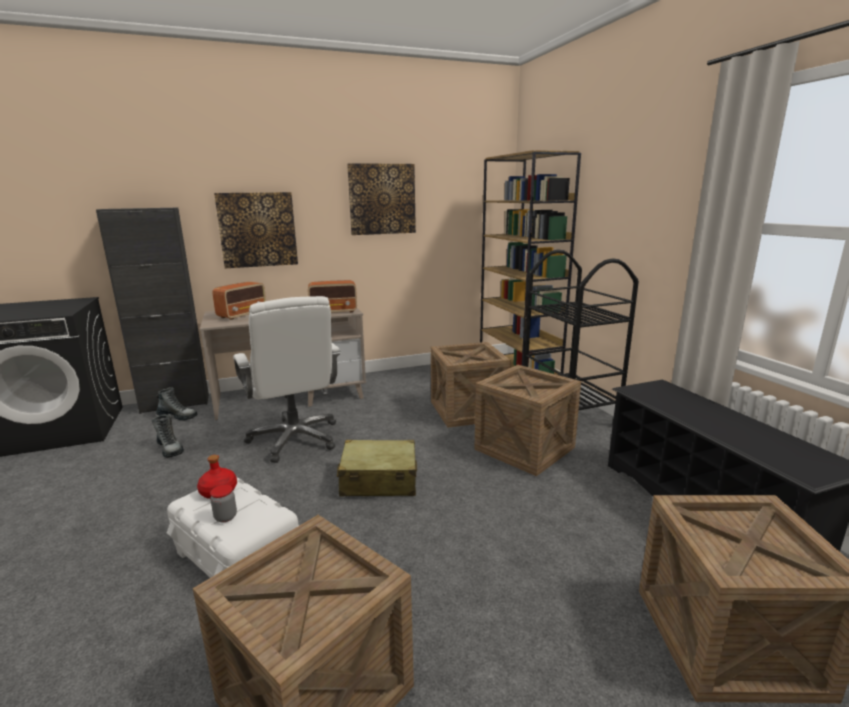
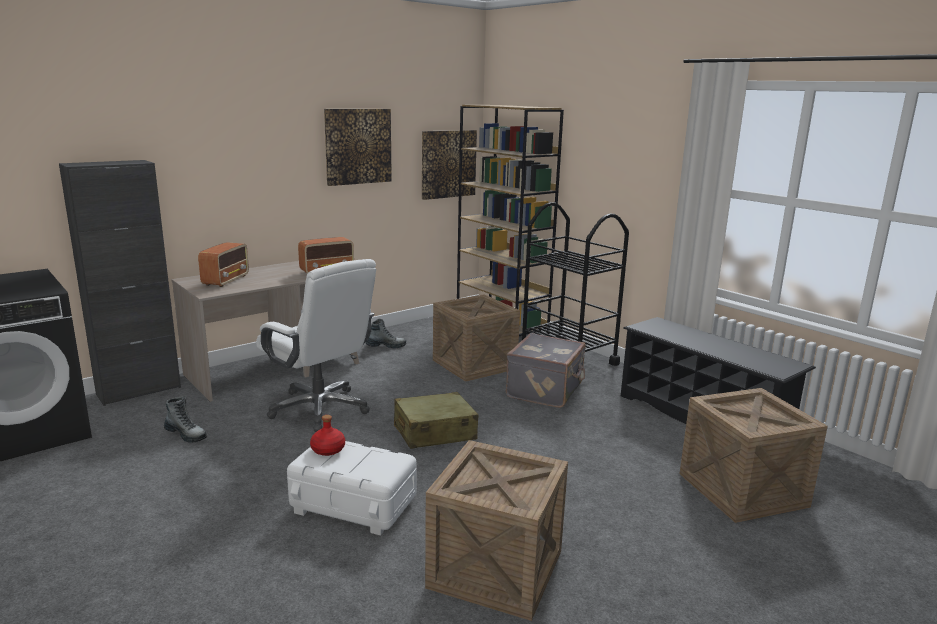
camera: 20 degrees left, 0 degrees up
boot [156,387,197,420] -> boot moved to [365,319,406,348]
jar [210,485,237,522] -> none
picture [214,192,298,268] -> picture moved to [422,130,477,200]
crate [474,365,581,476] -> grey suitcase [506,333,586,408]

